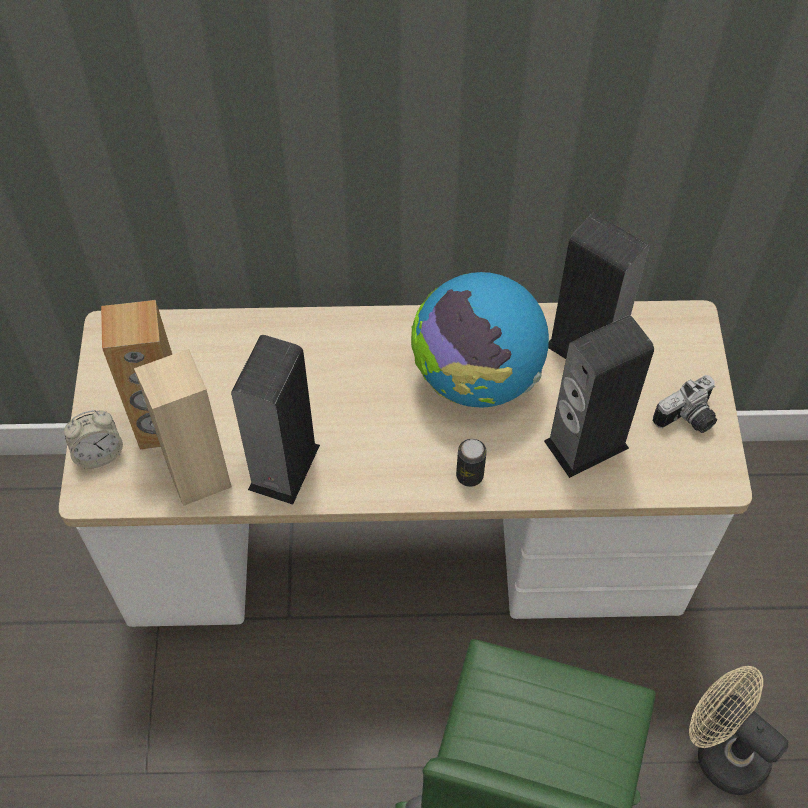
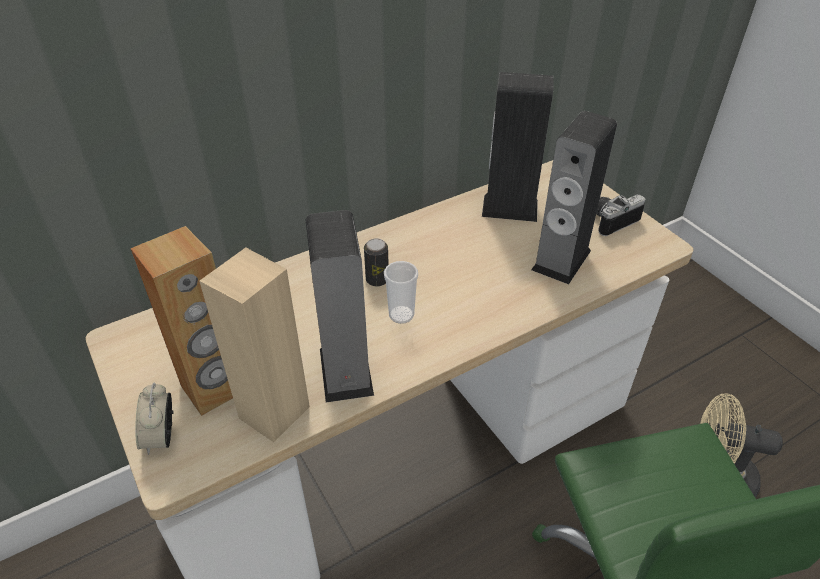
camera: 30 degrees left, 15 degrees down
alarm clock [64,410,123,468] -> alarm clock turned 135 degrees clockwise [135,383,174,455]
globe [411,272,549,407] -> none
can [456,439,487,487] -> can moved to [364,238,389,287]
camera [653,375,717,433] -> camera turned 150 degrees counterclockwise [596,194,645,236]
none -> cup [384,261,418,324]

